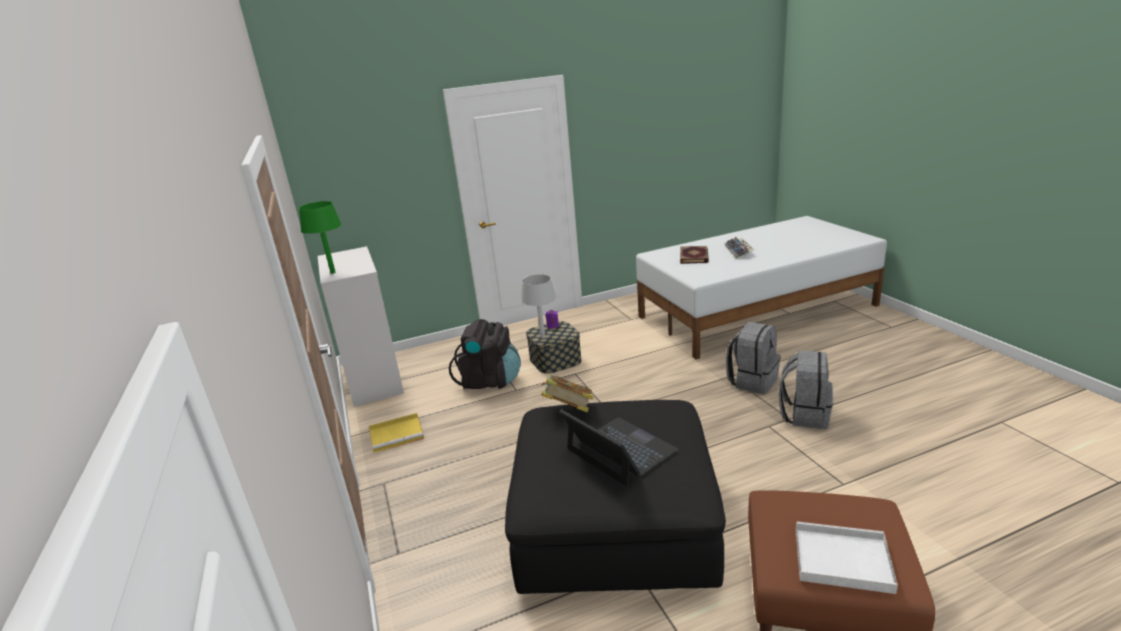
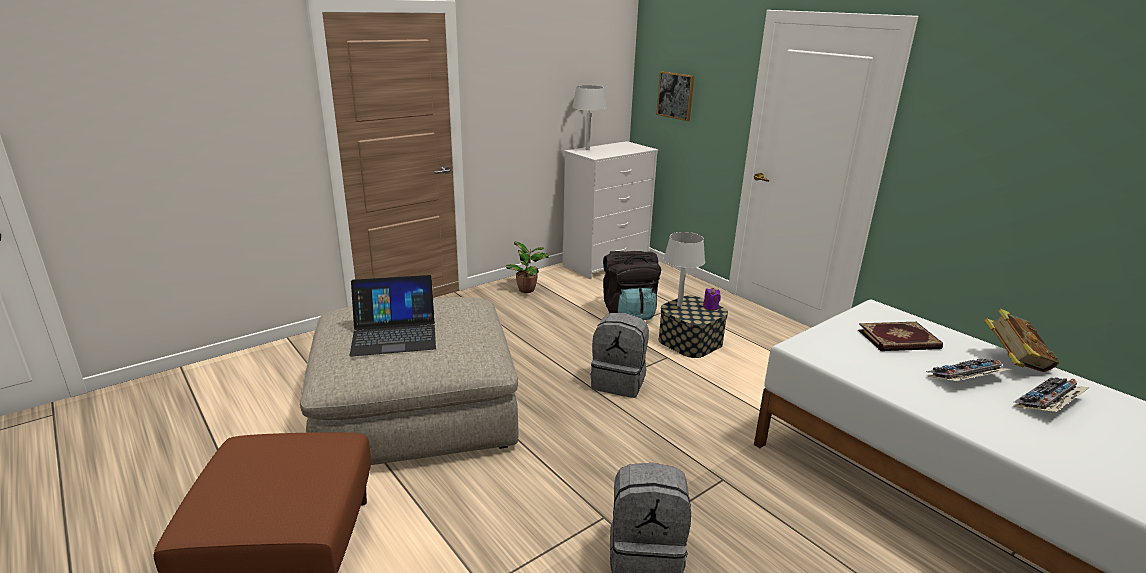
camera: 70 degrees right, 0 degrees up
green table lamp [299,201,342,274] -> grey table lamp [572,85,606,150]
yellow tray [369,413,424,453] -> potted plant [505,242,549,293]
black ottoman [505,400,726,594] -> beige ottoman [300,297,518,465]
book [541,375,593,413] -> book moved to [984,309,1059,372]
laptop [560,409,679,486] -> laptop turned 45 degrees clockwise [349,275,436,356]
grey backpack [726,322,781,394] -> grey backpack moved to [591,313,649,398]
white tray [795,521,898,594] -> none
none -> picture [657,71,694,121]
none -> keyboard [1012,377,1090,412]

